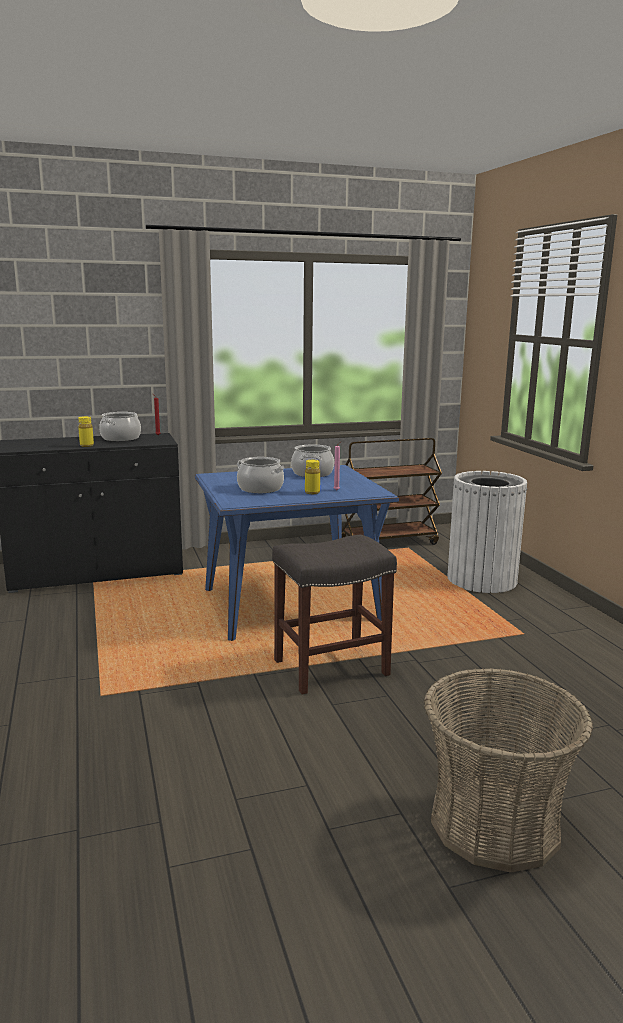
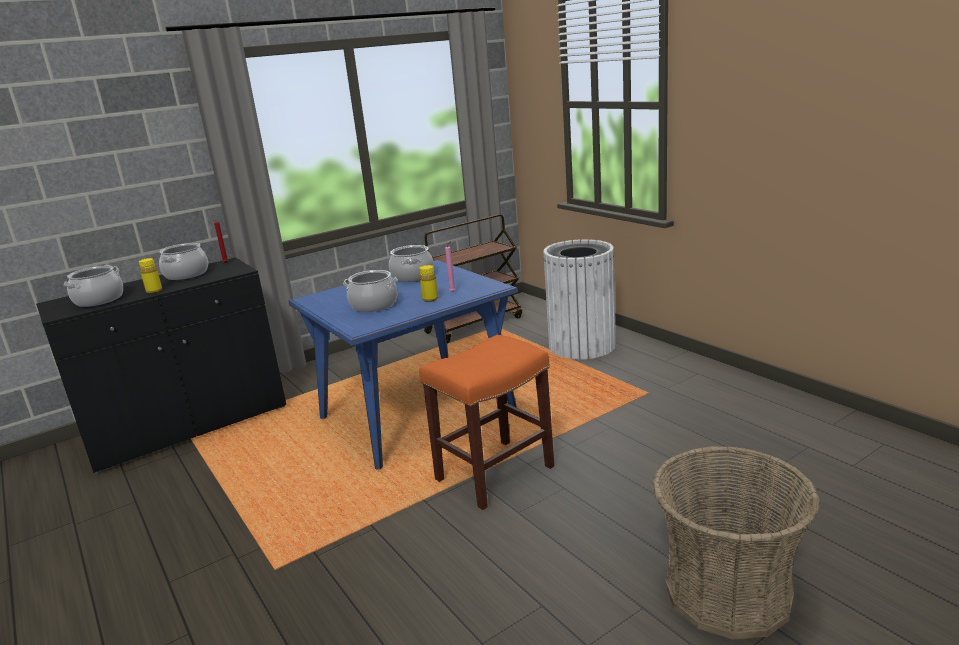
camera: 15 degrees left, 5 degrees up
grey stool [272,535,397,695] -> orange stool [420,335,554,510]
none -> cooking pot [64,266,123,307]

